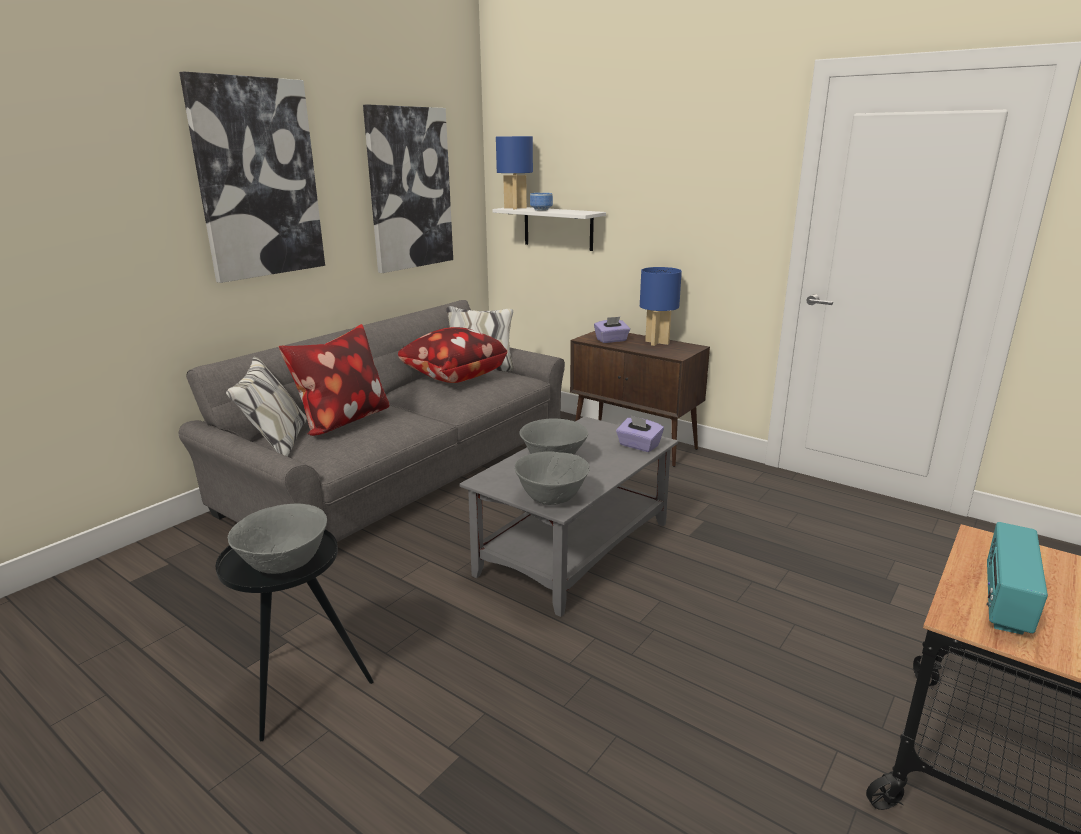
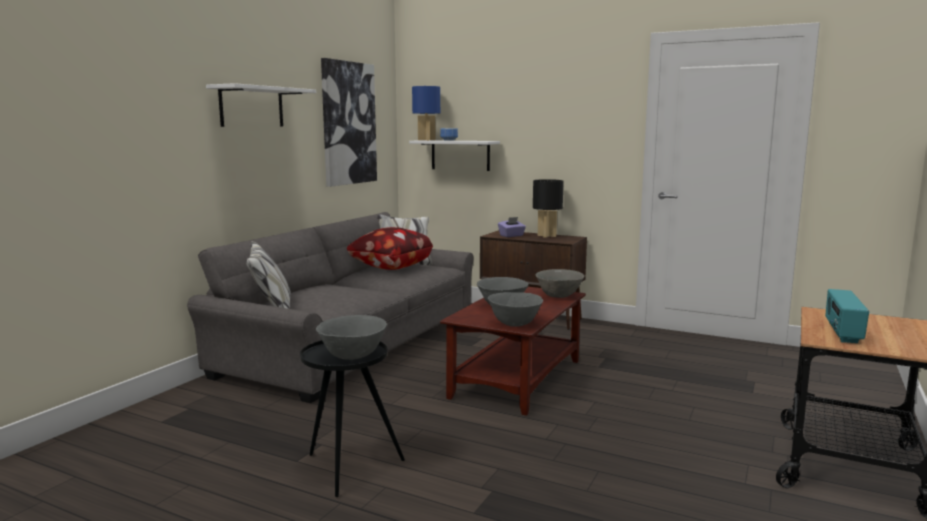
camera: 10 degrees left, 10 degrees down
picture [179,71,325,283] -> white shelf [206,83,316,127]
pillow [279,324,389,436] -> none
grey coffee table [459,416,678,617] -> brown coffee table [440,287,586,416]
purple tissue box [616,416,664,452] -> grey bowl [535,269,584,298]
blue table lamp [640,267,682,346] -> black table lamp [533,179,564,238]

